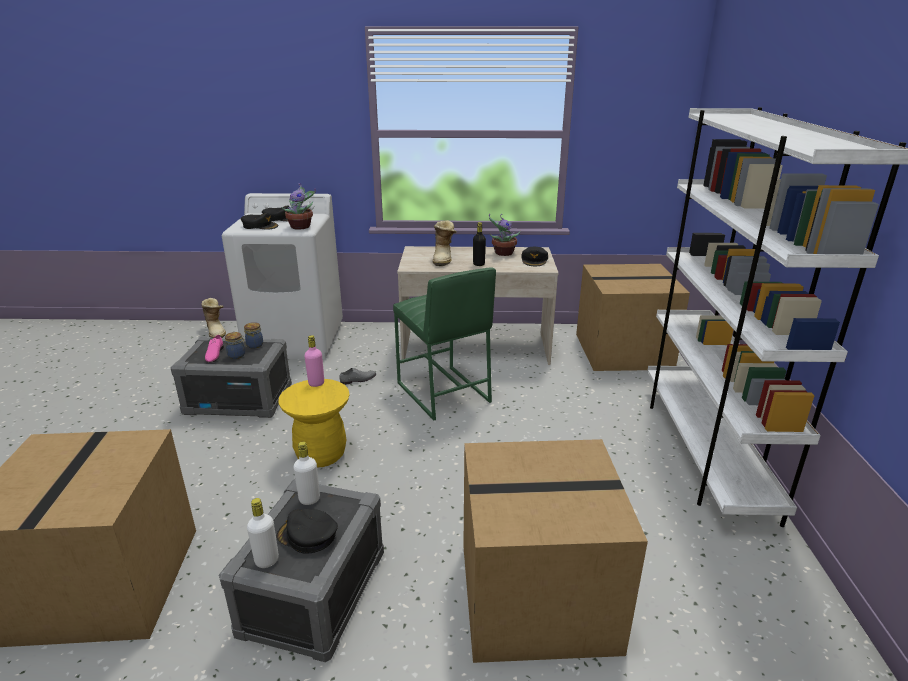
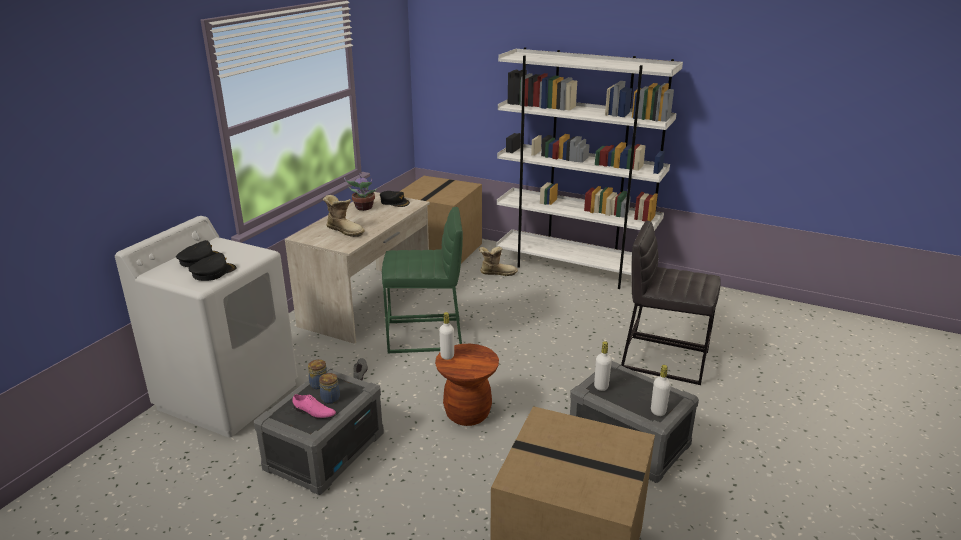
camera: 65 degrees left, 0 degrees up
boot [202,298,226,338] -> boot moved to [479,247,518,276]
black cap [277,509,338,554] -> none
yellow stool [279,379,350,467] -> brown stool [435,344,499,426]
potted plant [282,183,316,230] -> none
pink bottle [305,335,324,387] -> white bottle [439,312,454,360]
cardboard box [463,439,648,663] -> grey stool [621,221,721,385]
black bottle [473,222,486,266] -> none

